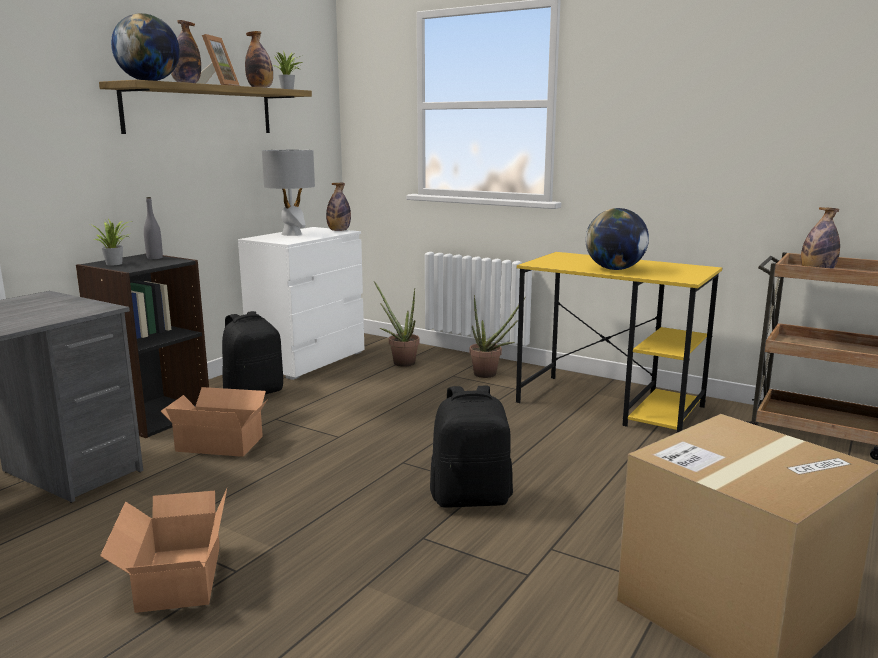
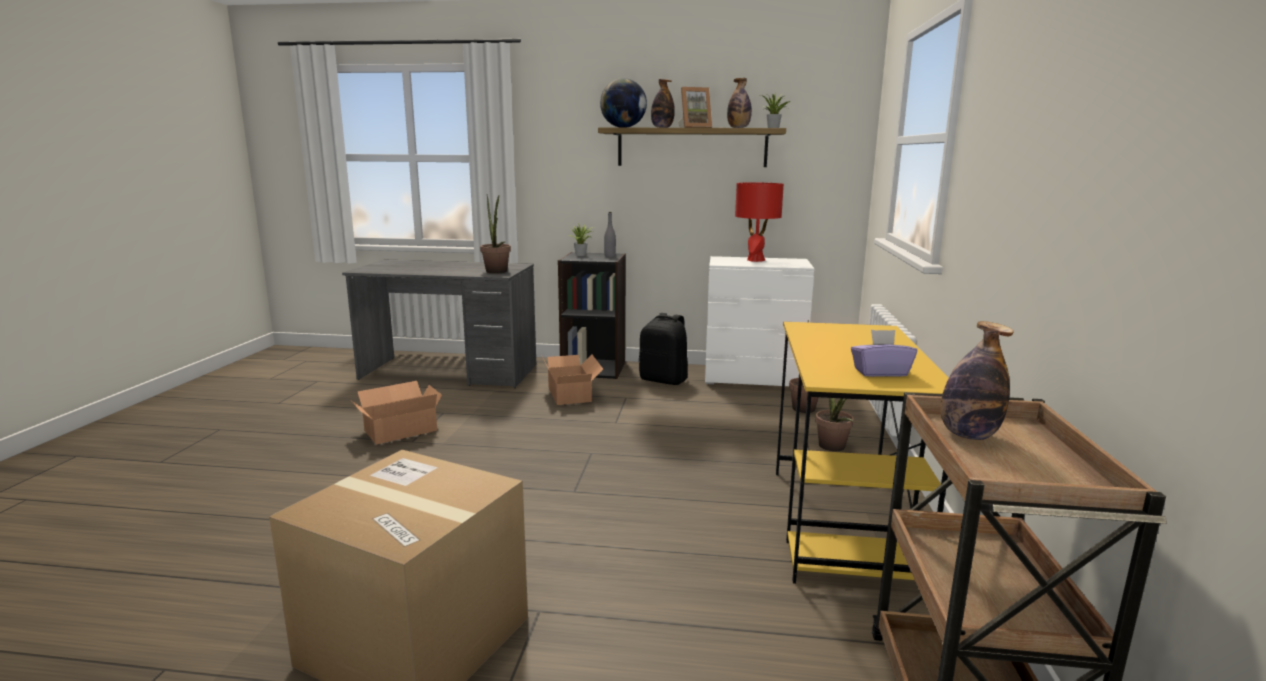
camera: 65 degrees right, 0 degrees up
grey table lamp [262,149,315,236] -> red table lamp [735,182,784,262]
bottle [326,183,351,231] -> none
black backpack [430,386,513,508] -> none
globe [586,208,649,270] -> none
none -> potted plant [480,194,511,274]
none -> purple tissue box [851,330,917,377]

